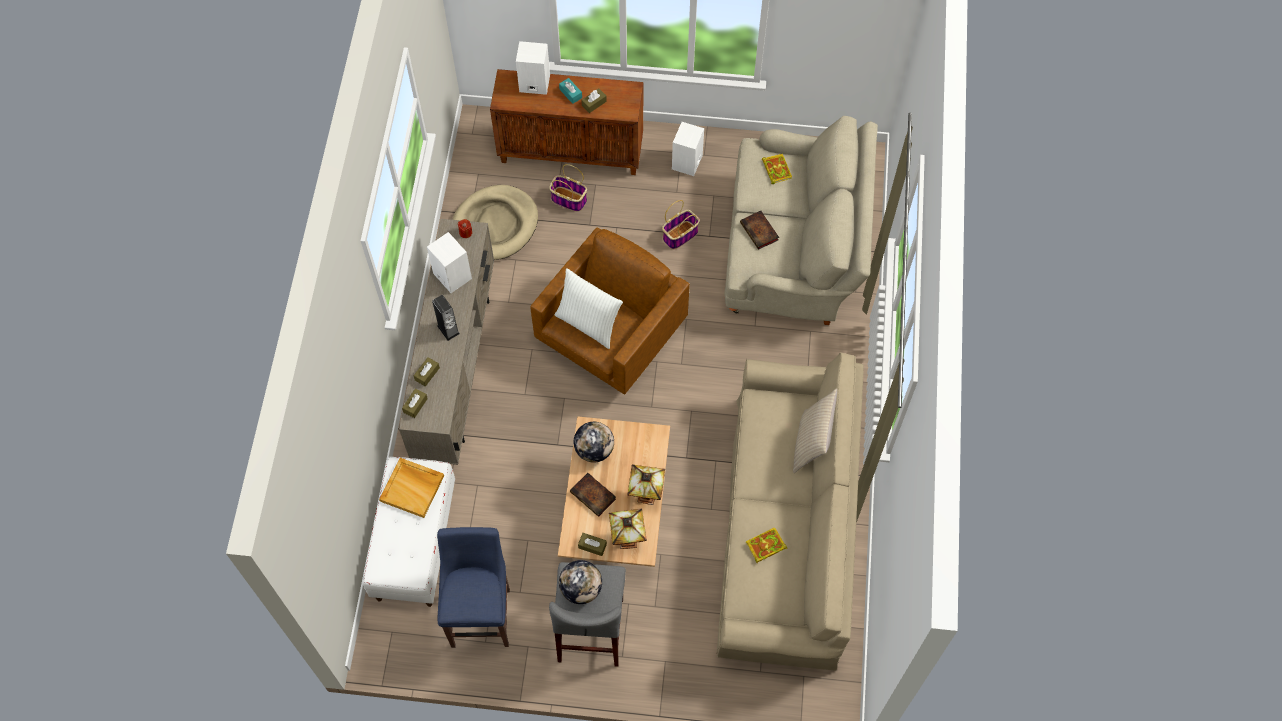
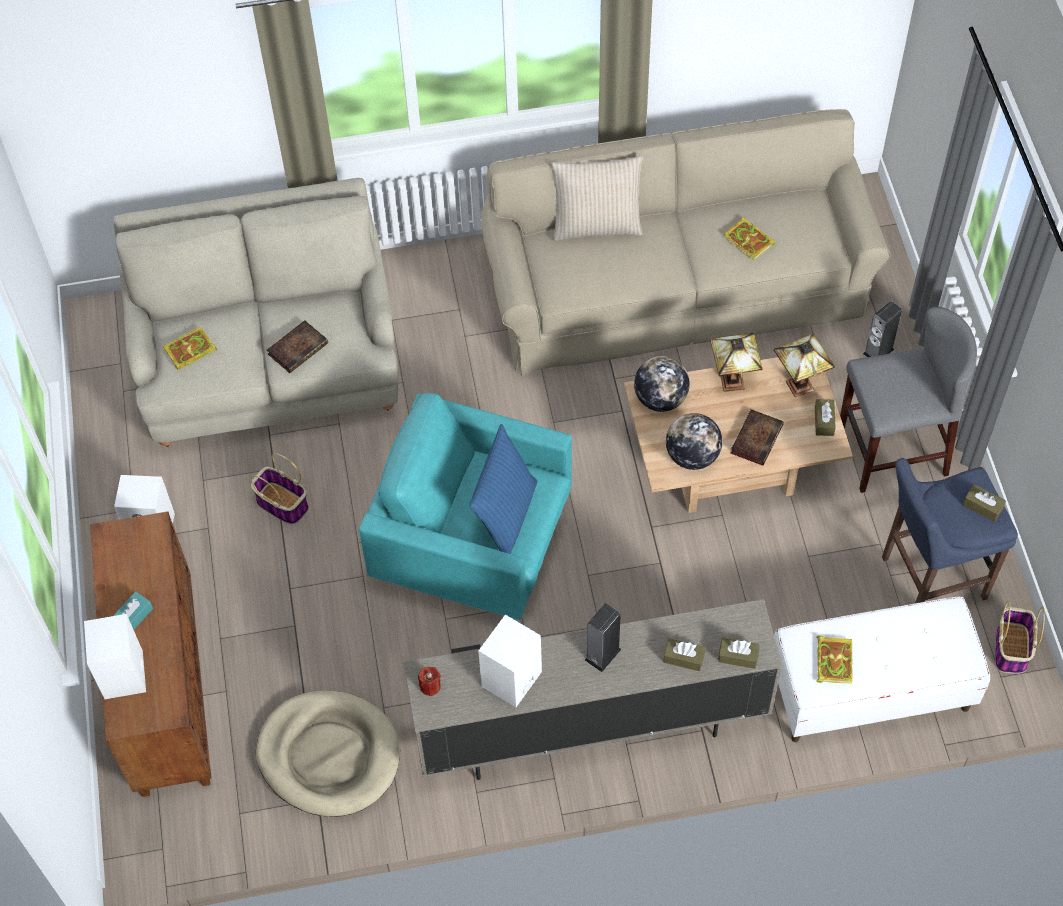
camera: 105 degrees left, 5 degrees down
beige tray [379,458,444,518] -> book [816,636,853,684]
brown armchair [530,227,690,395] -> turquoise armchair [359,393,572,620]
basket [549,164,587,212] -> basket moved to [995,601,1045,674]
white pillow [554,268,623,349] -> blue pillow [469,424,537,554]
globe [559,560,602,604] -> globe moved to [634,356,690,412]
brown tissue box [581,89,607,113] -> brown tissue box moved to [963,484,1006,522]
none -> speaker [863,301,902,357]

